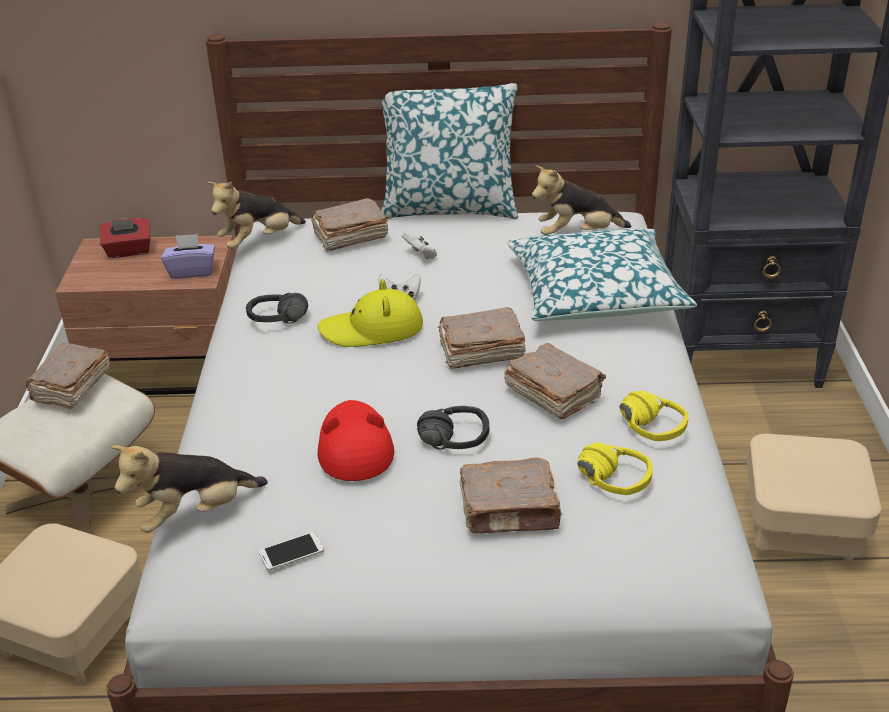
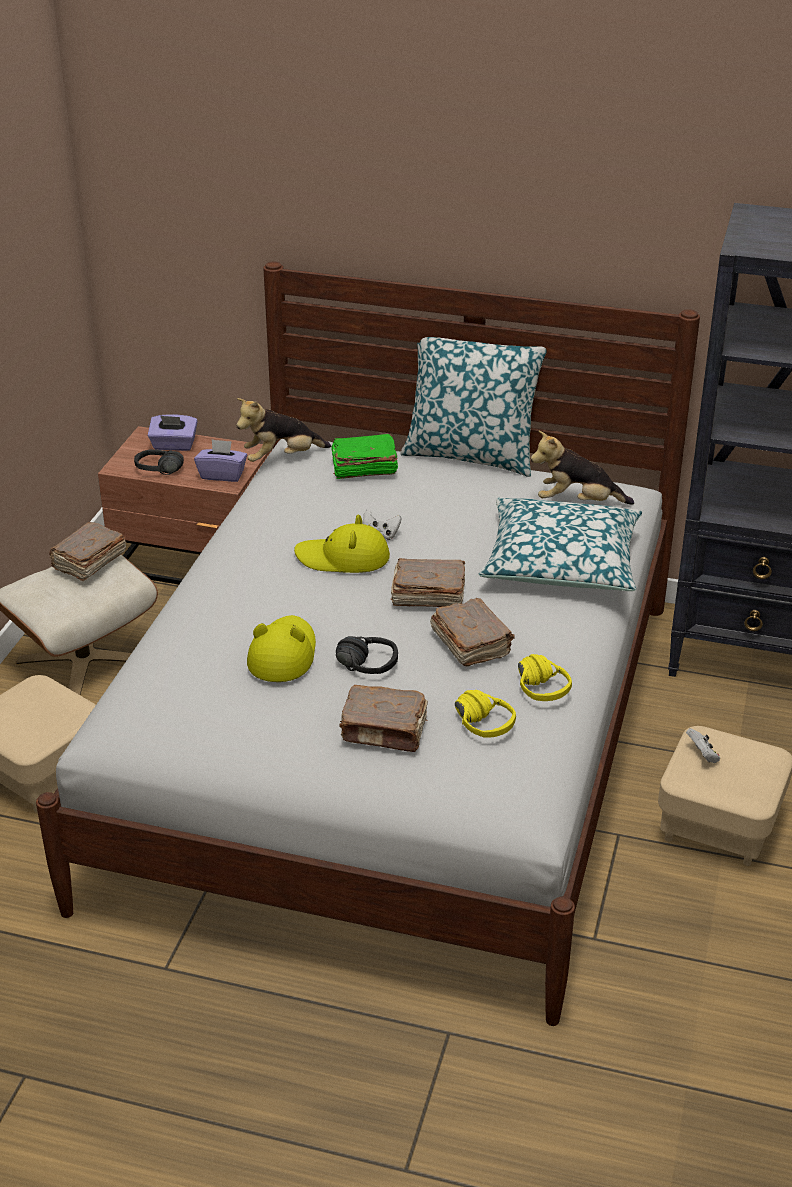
camera: 15 degrees right, 0 degrees up
red tissue box [99,218,150,258] -> purple tissue box [148,414,198,451]
plush toy [111,445,268,533] -> none
black headphones [246,293,308,324] -> black headphones moved to [134,450,184,475]
phone [259,532,324,570] -> none
brown book [311,198,388,252] -> green book [331,434,398,479]
red hat [318,400,394,481] -> yellow hat [247,615,316,682]
white game controller [401,232,437,259] -> white game controller moved to [686,728,720,763]

